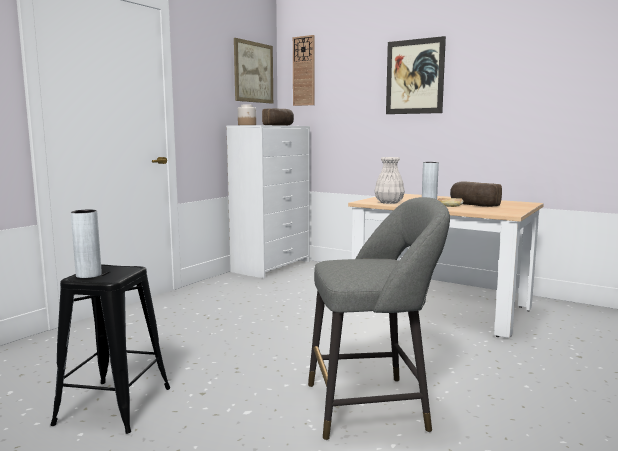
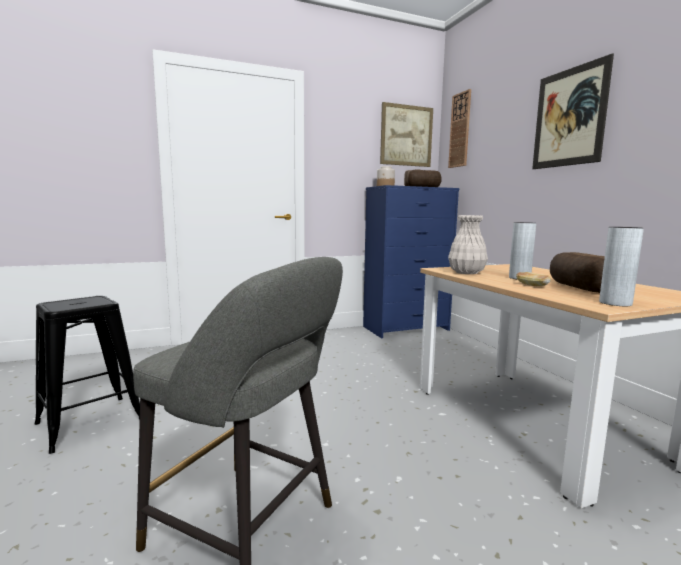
camera: 35 degrees right, 0 degrees up
grey vase [71,210,102,278] -> grey vase moved to [599,227,644,306]
white dresser [226,125,310,278] -> blue dresser [363,185,459,338]

